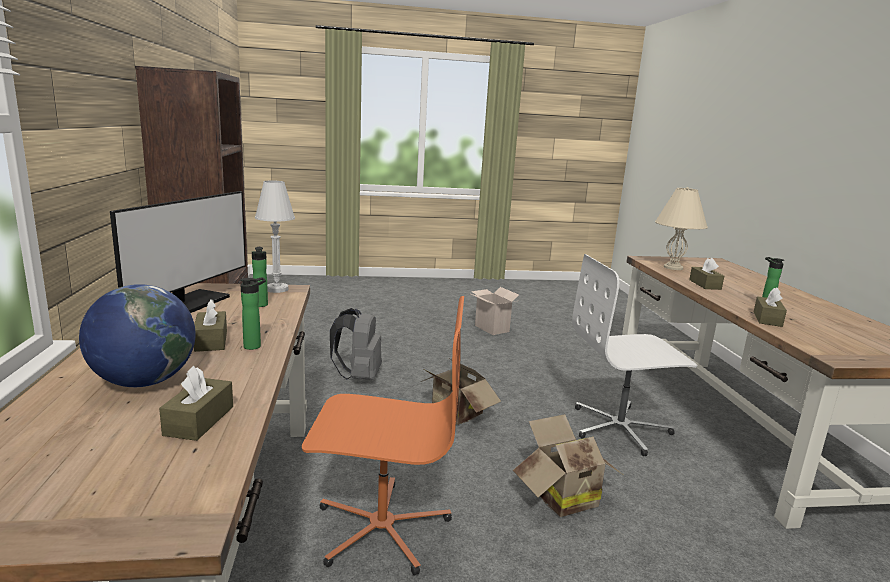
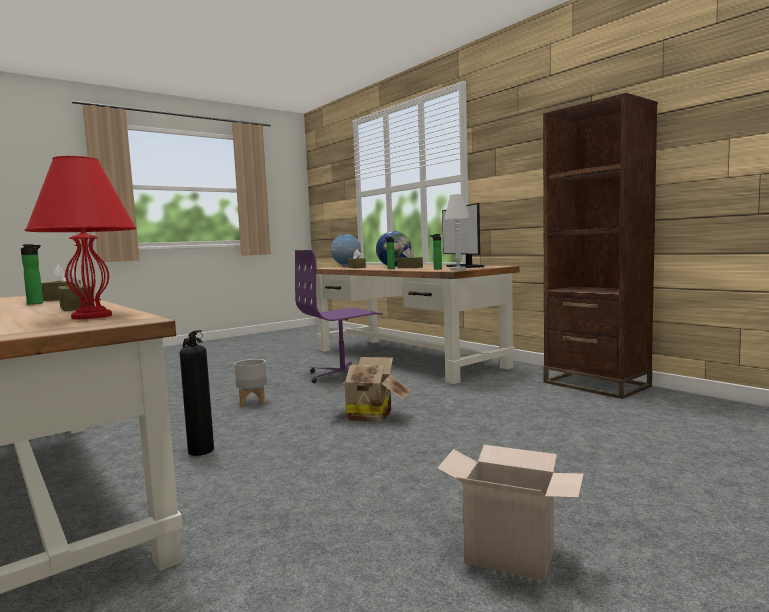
camera: 150 degrees right, 10 degrees down
orange office chair [302,296,464,576] -> purple office chair [295,250,383,383]
grey backpack [330,308,382,380] -> none
cardboard box [513,414,622,517] -> grey planter [234,359,267,407]
white office chair [572,254,697,456] -> fire extinguisher [180,330,214,456]
beige table lamp [655,187,708,270] -> red table lamp [25,155,136,319]
none -> globe [330,234,362,267]

